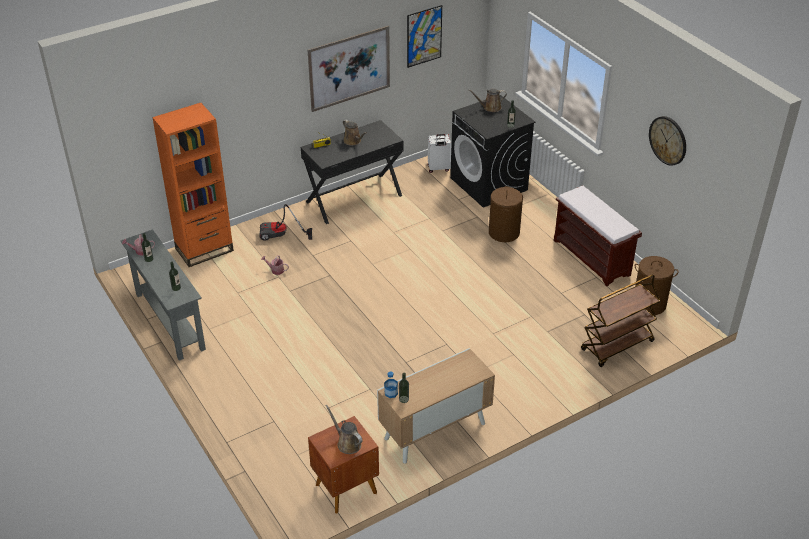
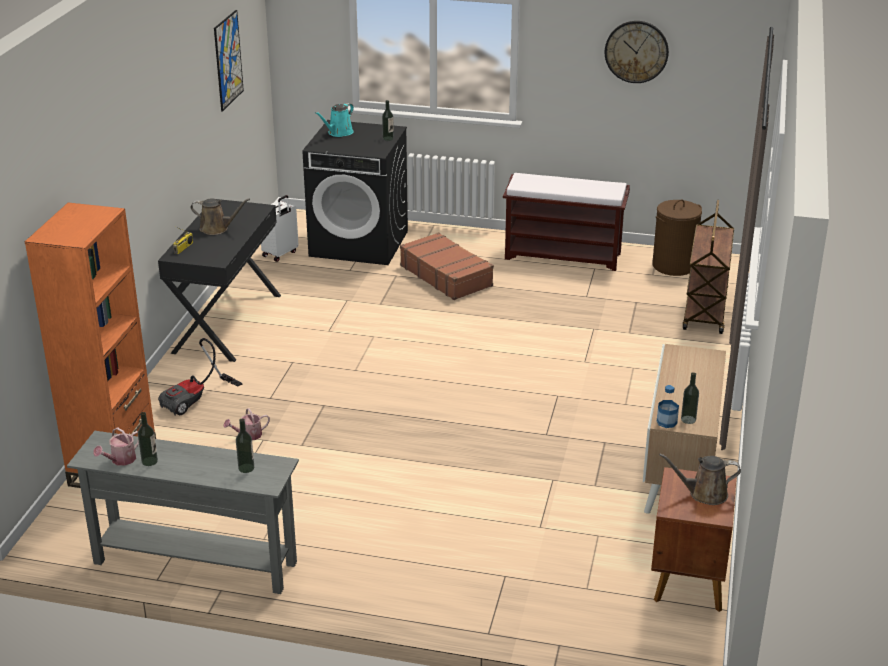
camera: 45 degrees left, 10 degrees down
picture [308,26,390,112] -> none
brown watering can [468,89,507,112] -> turquoise watering can [315,103,354,137]
brown laundry basket [489,186,523,242] -> brown suitcase [400,232,494,300]

